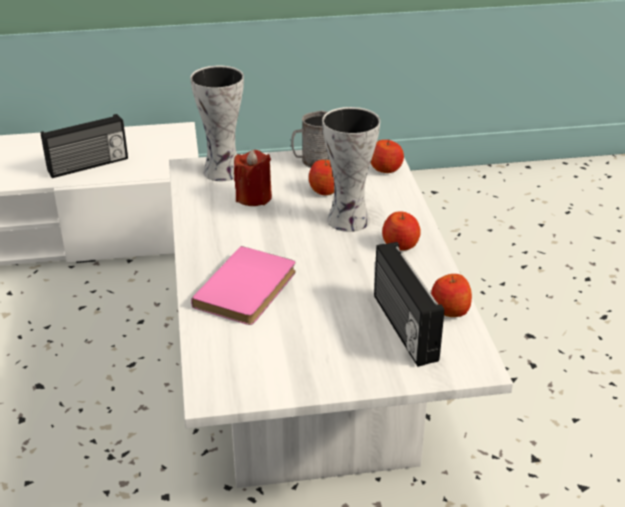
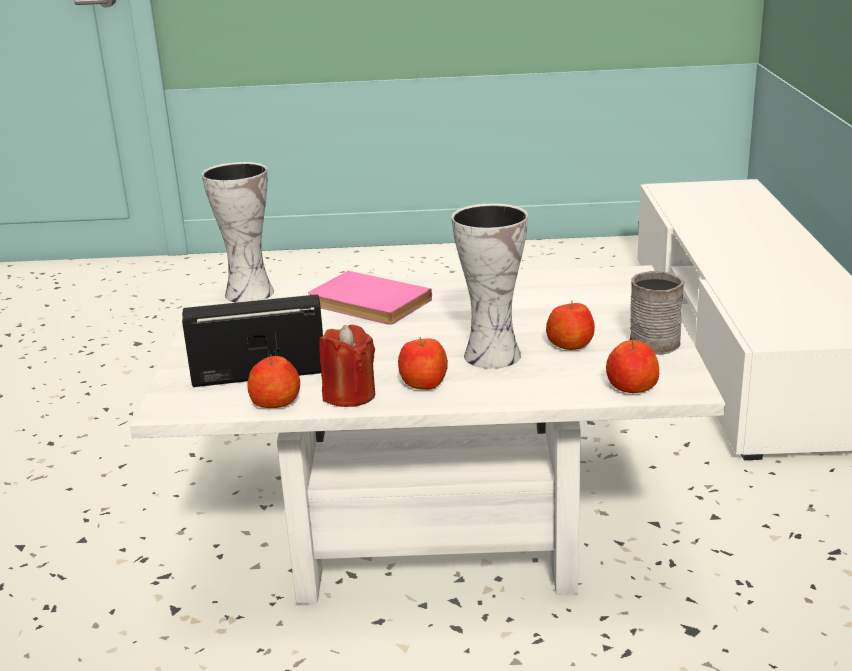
camera: 100 degrees right, 10 degrees down
radio [41,114,128,178] -> none
vase [190,66,244,181] -> vase moved to [202,162,274,303]
red candle [234,150,272,206] -> red candle moved to [319,325,375,407]

